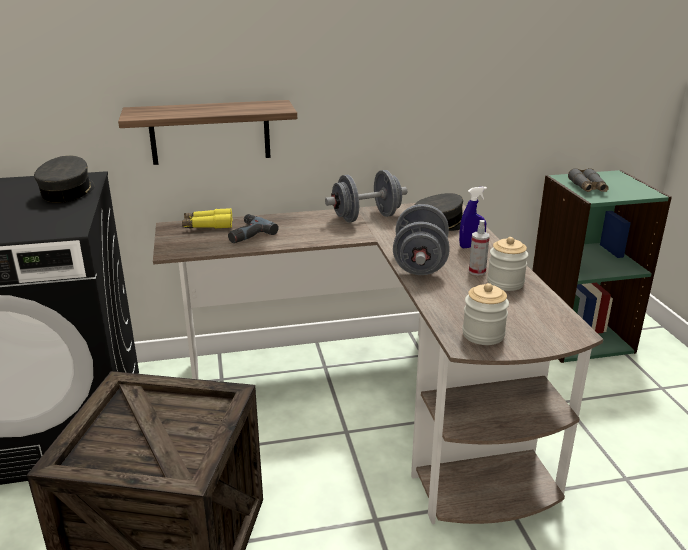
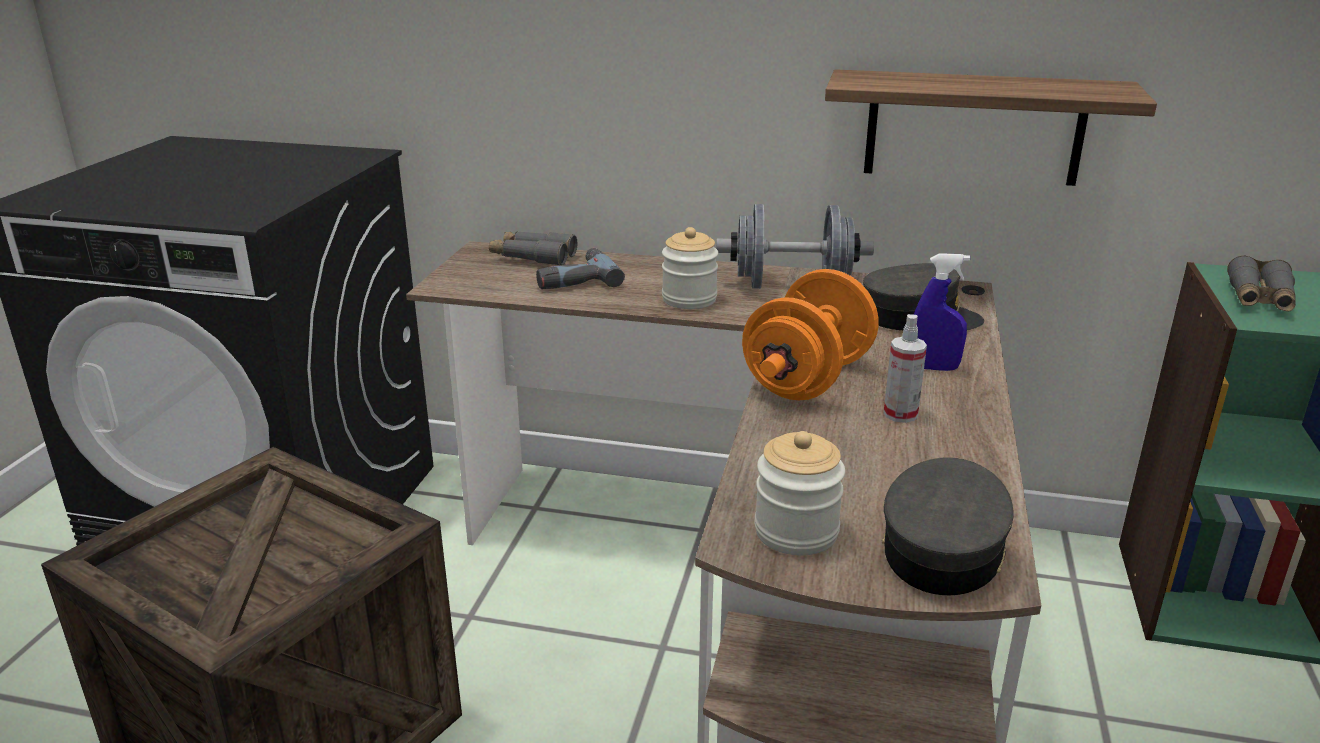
camera: 25 degrees right, 0 degrees up
grey cap [34,155,94,203] -> grey cap moved to [882,457,1013,595]
shelf [118,100,297,165] -> shelf moved to [825,69,1157,186]
yellow binoculars [182,208,232,228] -> grey binoculars [489,232,577,265]
grey dumbbell [393,204,450,275] -> orange dumbbell [742,269,879,400]
jar [487,237,528,291] -> jar moved to [662,227,718,309]

